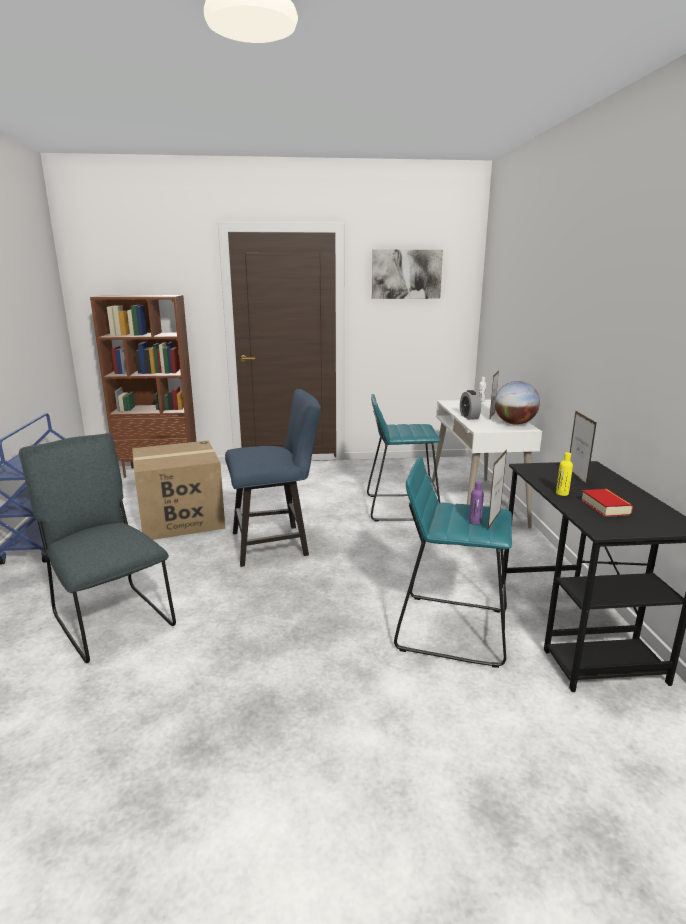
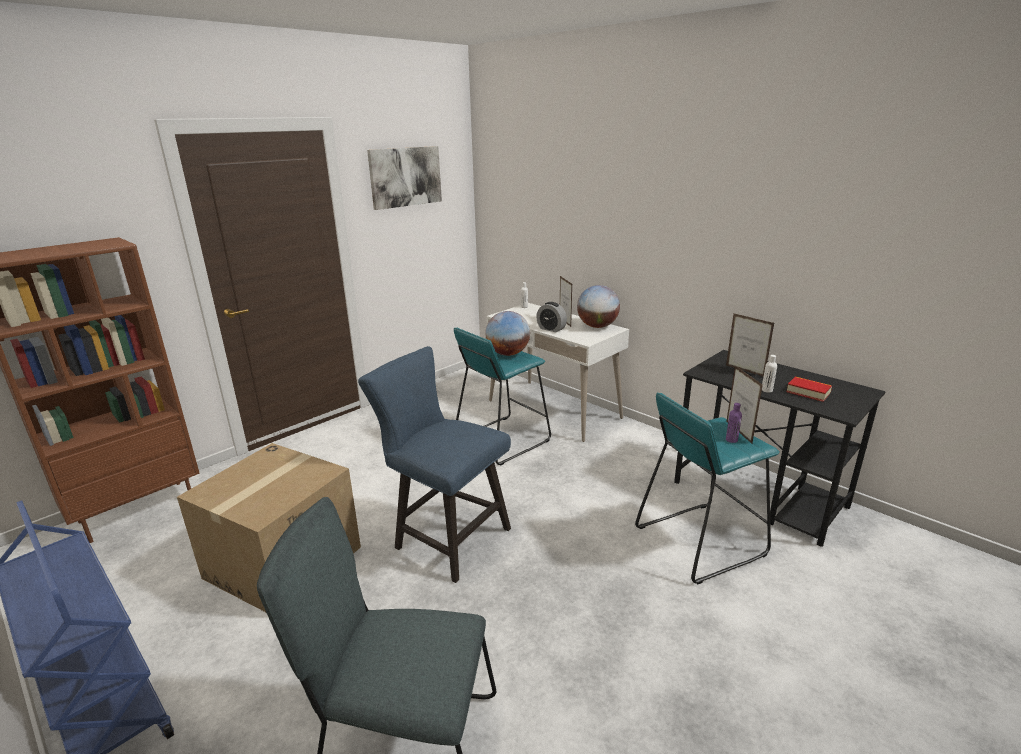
camera: 40 degrees left, 5 degrees up
blue chair [225,389,321,567] -> blue chair turned 90 degrees counterclockwise [358,346,511,583]
yellow bottle [556,452,573,496] -> white bottle [762,355,777,393]
none -> globe [485,311,530,356]

